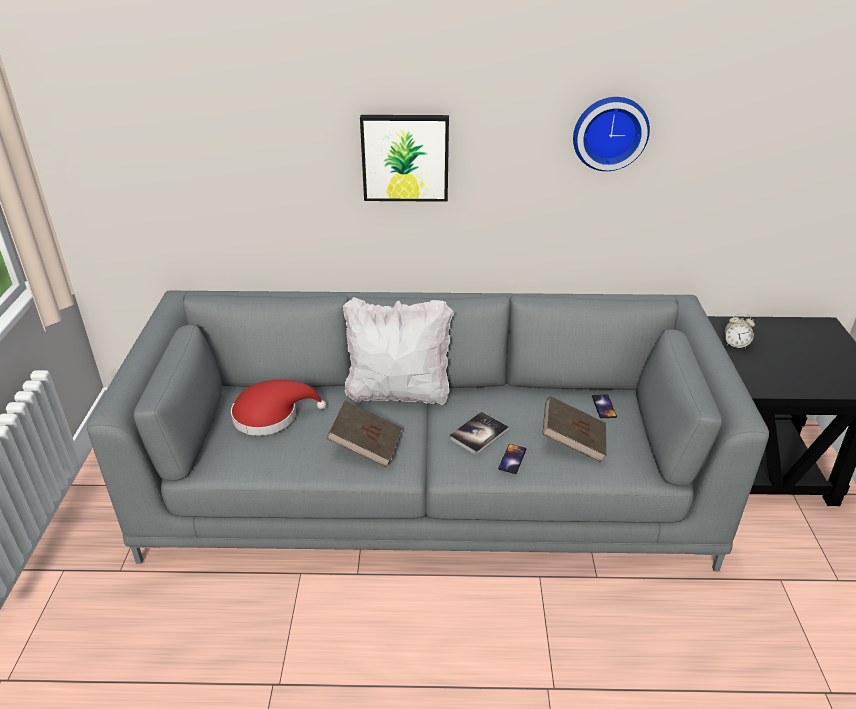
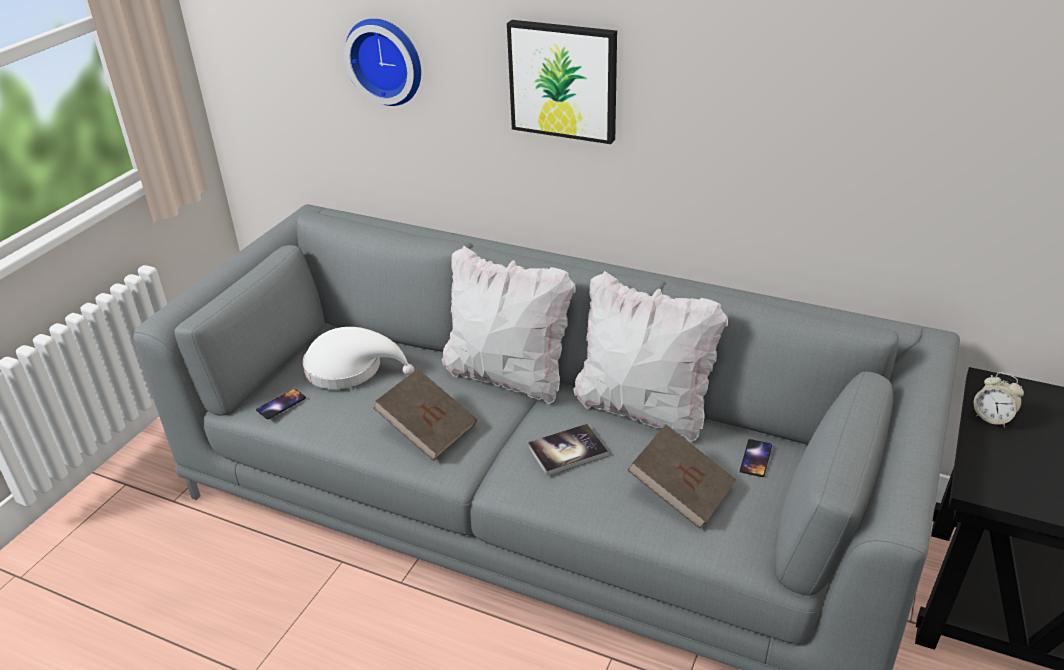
camera: 25 degrees right, 0 degrees up
red hat [231,380,326,436] -> white hat [302,327,414,389]
phone [498,444,526,474] -> phone moved to [256,389,306,419]
wall clock [573,97,650,171] -> wall clock moved to [344,19,421,106]
none -> white pillow [573,271,728,442]

